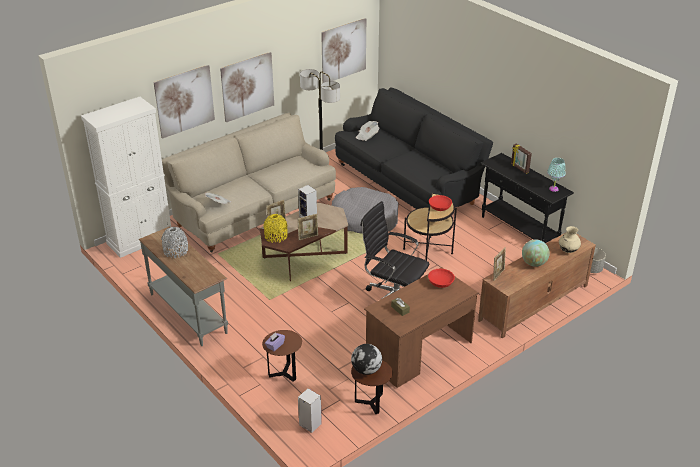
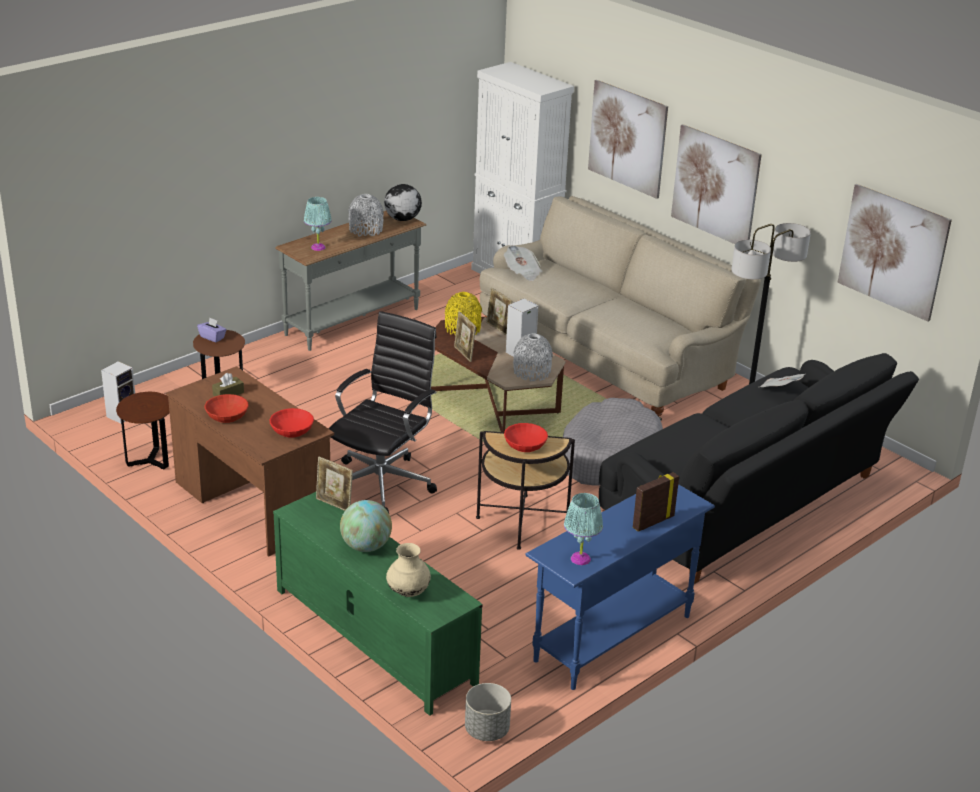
camera: 85 degrees right, 5 degrees down
globe [351,344,382,375] -> globe moved to [384,184,422,221]
brown tv stand [478,233,596,338] -> green tv stand [273,492,483,716]
black console table [481,153,574,243] -> blue console table [525,484,715,690]
none -> red bowl [205,394,249,423]
none -> turquoise table lamp [304,197,332,251]
none -> grey vase [513,333,553,381]

